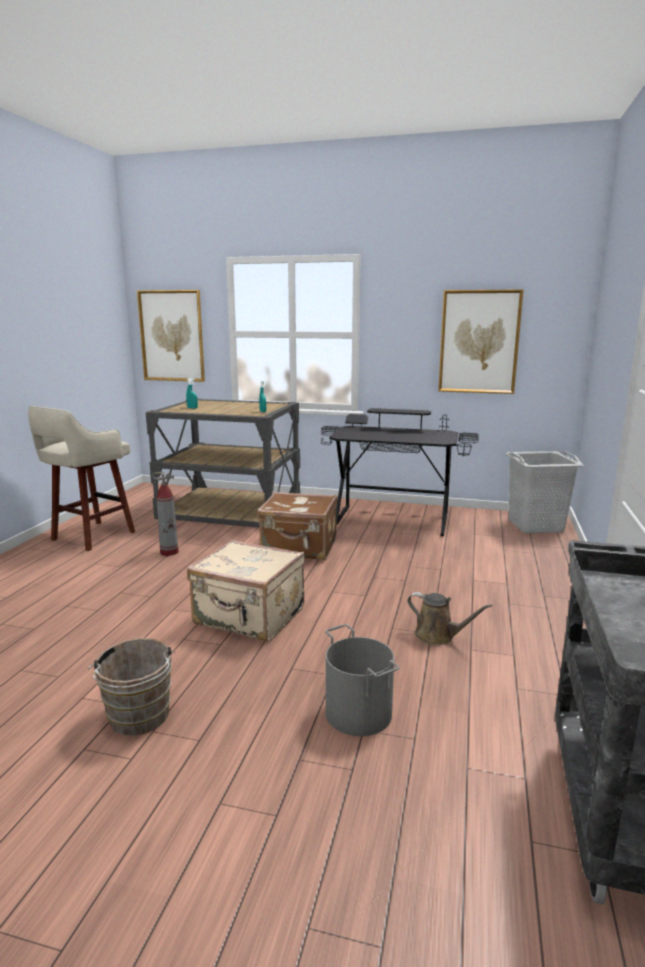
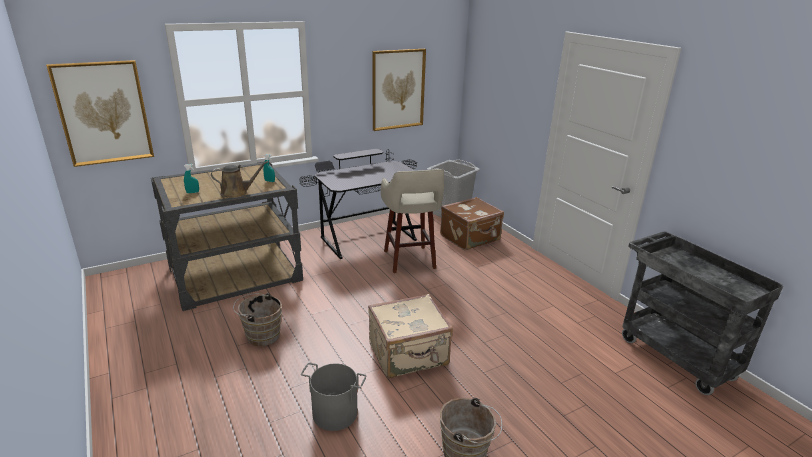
camera: 45 degrees left, 10 degrees up
beige stool [28,406,135,551] -> beige stool moved to [381,169,444,273]
fire extinguisher [152,472,179,556] -> brown bucket [233,293,282,347]
brown suitcase [257,492,337,560] -> brown suitcase moved to [440,197,504,250]
grey bucket [325,624,399,736] -> grey bucket moved to [301,363,367,431]
brown watering can [407,592,493,645] -> brown watering can moved to [211,161,268,198]

